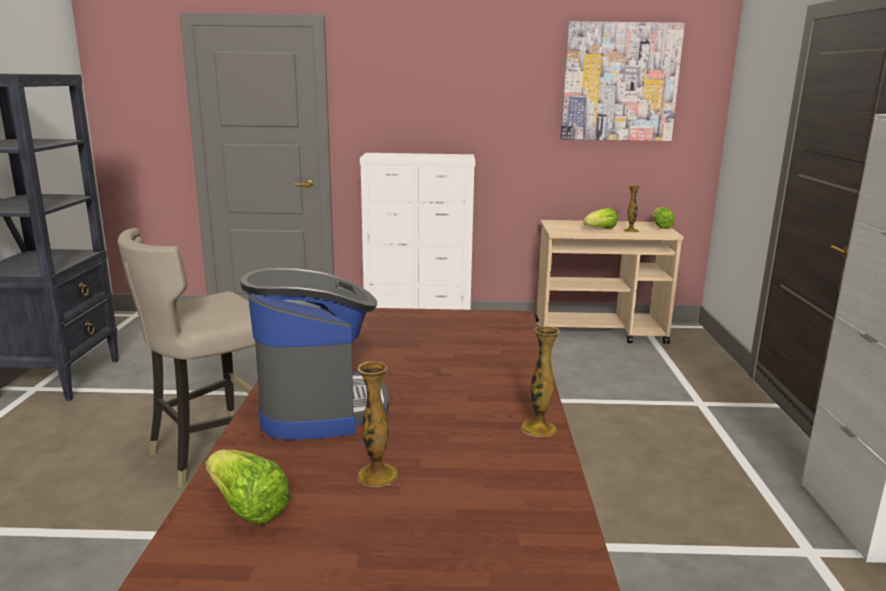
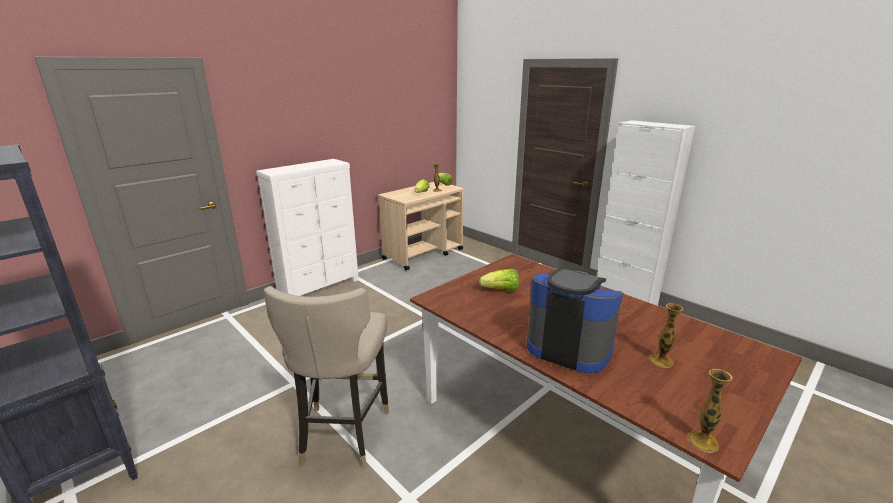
camera: 45 degrees left, 5 degrees up
lettuce [205,450,291,525] -> lettuce moved to [479,269,519,291]
vase [521,326,560,437] -> vase moved to [688,369,733,453]
picture [560,21,685,141] -> none

